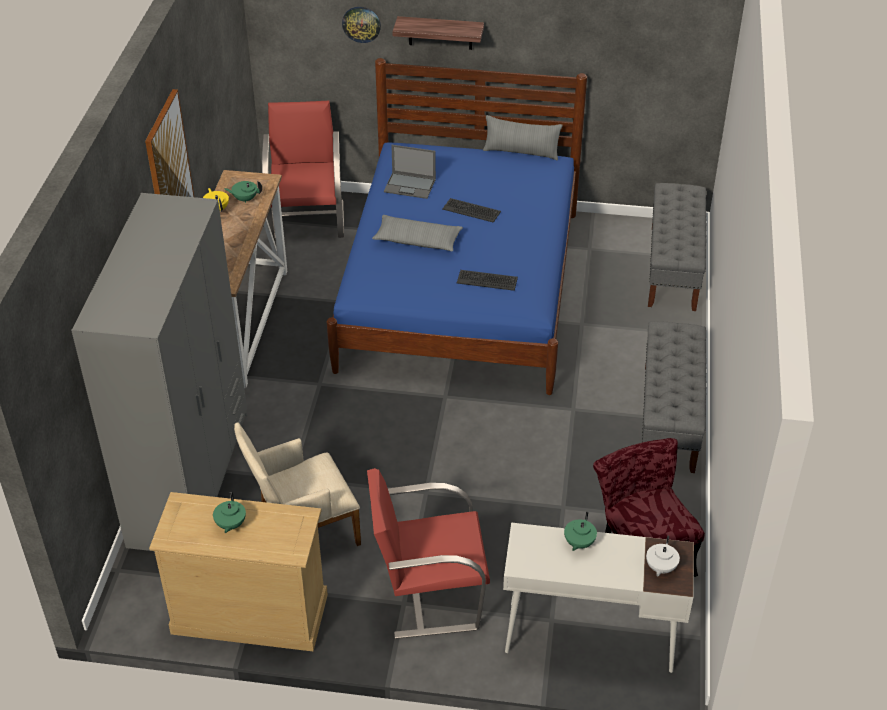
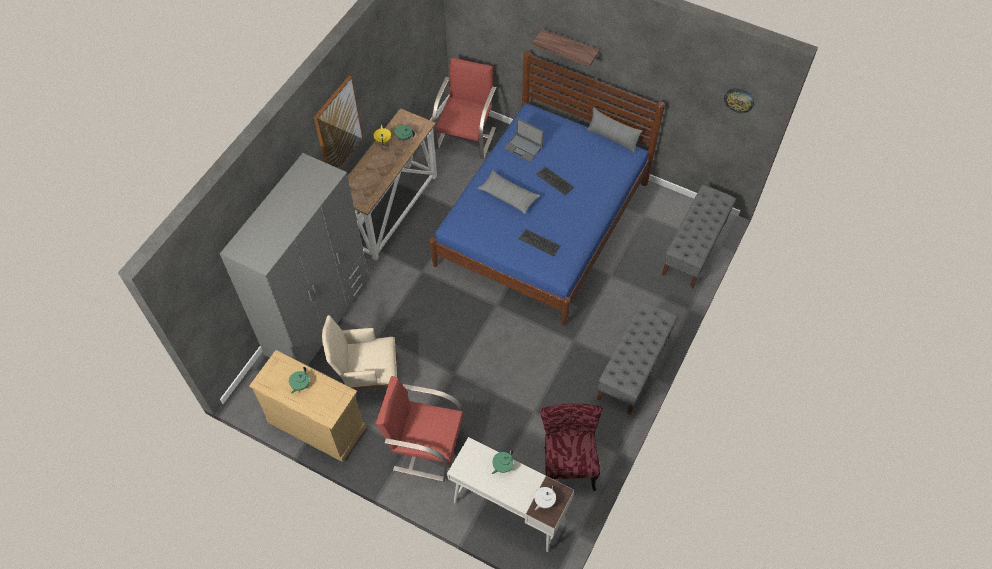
camera: 20 degrees right, 15 degrees up
wall clock [342,7,381,43] -> wall clock moved to [724,88,754,113]

